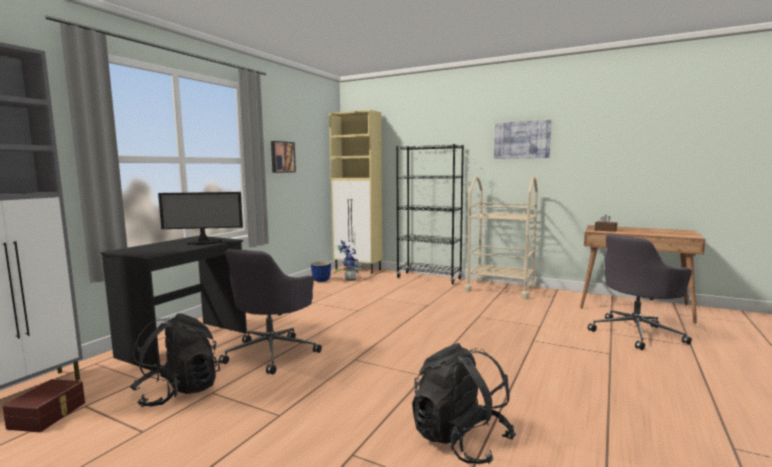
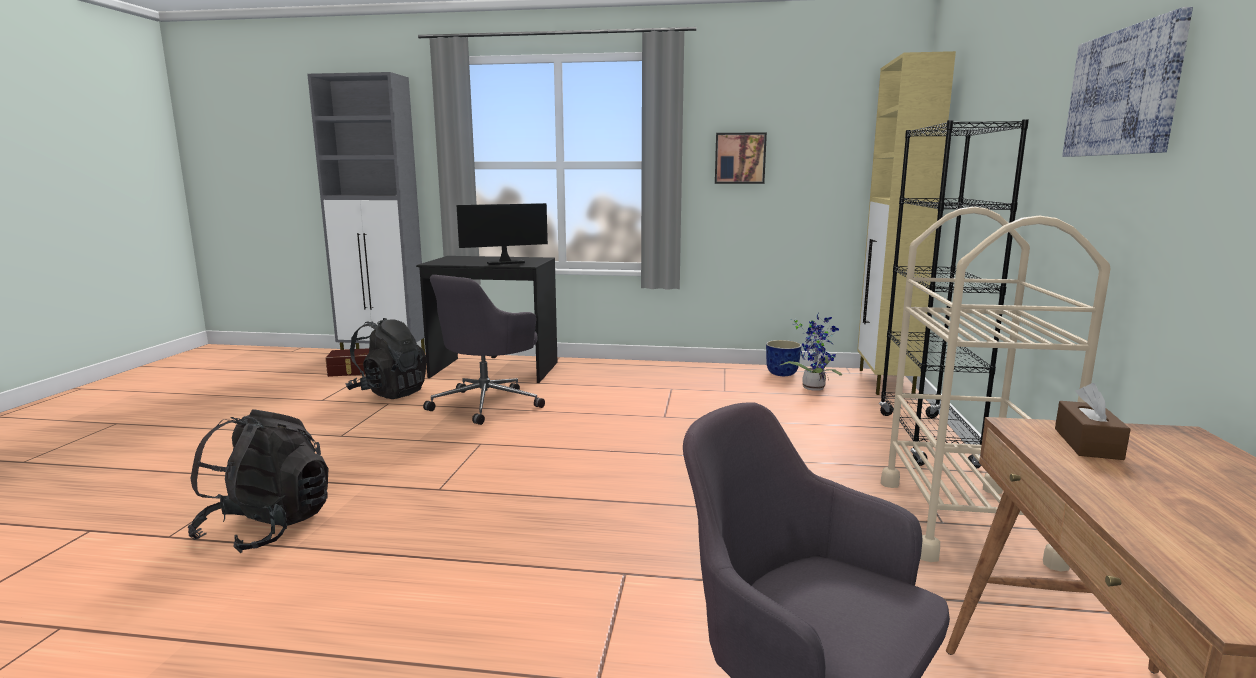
camera: 70 degrees right, 5 degrees up
monitor [158,192,243,245] -> monitor turned 90 degrees clockwise [457,203,548,265]
grey office chair [219,249,322,374] -> grey office chair turned 60 degrees counterclockwise [423,275,545,425]

